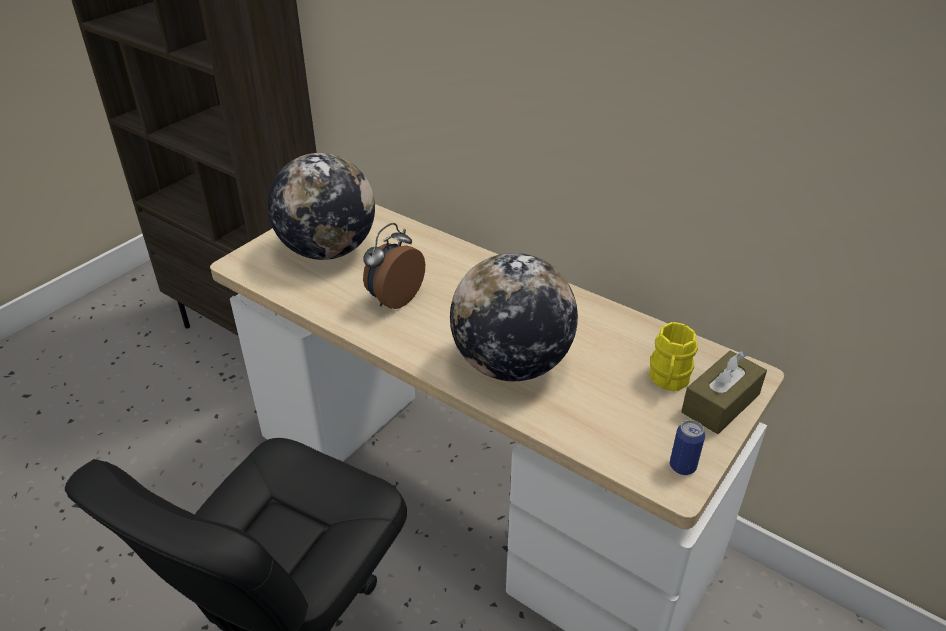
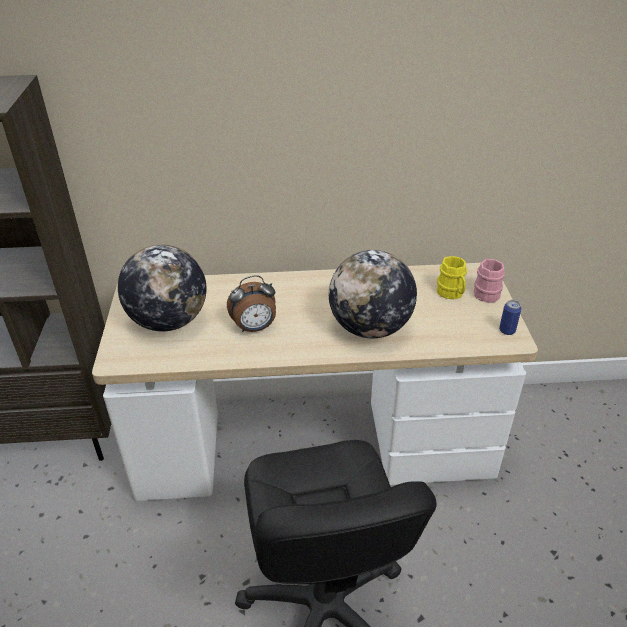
camera: 40 degrees left, 0 degrees up
alarm clock [363,223,425,309] -> alarm clock turned 105 degrees counterclockwise [227,275,276,332]
brown tissue box [681,350,767,434] -> pink mug [474,259,505,303]

